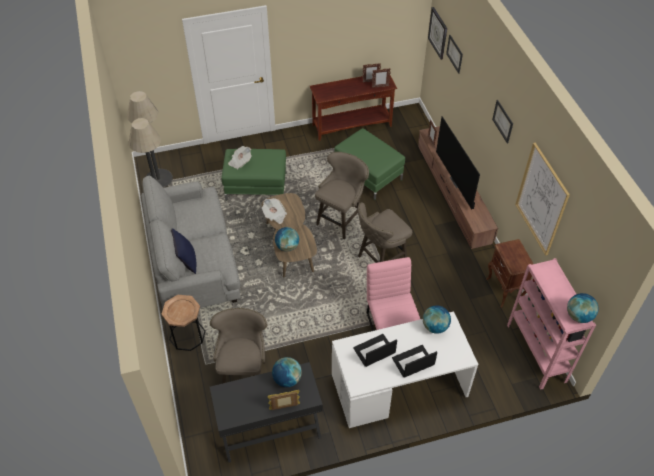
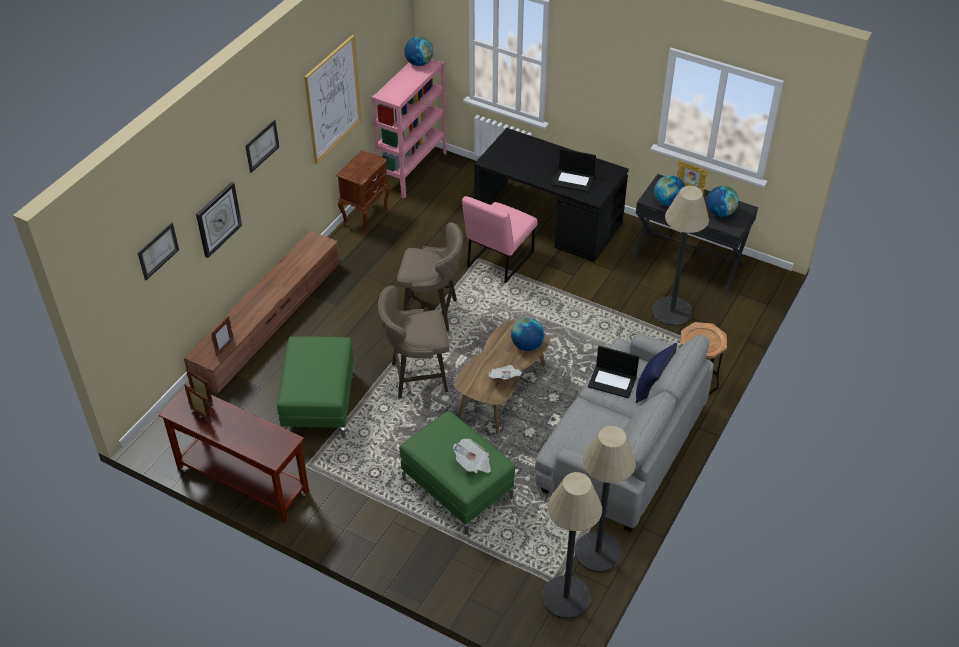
camera: 135 degrees left, 5 degrees down
beige stool [210,308,267,383] -> floor lamp [652,186,709,326]
white desk [332,311,478,428] -> black desk [474,128,629,262]
laptop [392,345,437,378] -> laptop moved to [588,346,639,398]
globe [423,305,451,334] -> globe moved to [707,186,739,217]
wall clock [428,7,447,60] -> wall clock moved to [196,182,242,258]
television [436,117,480,209] -> none

